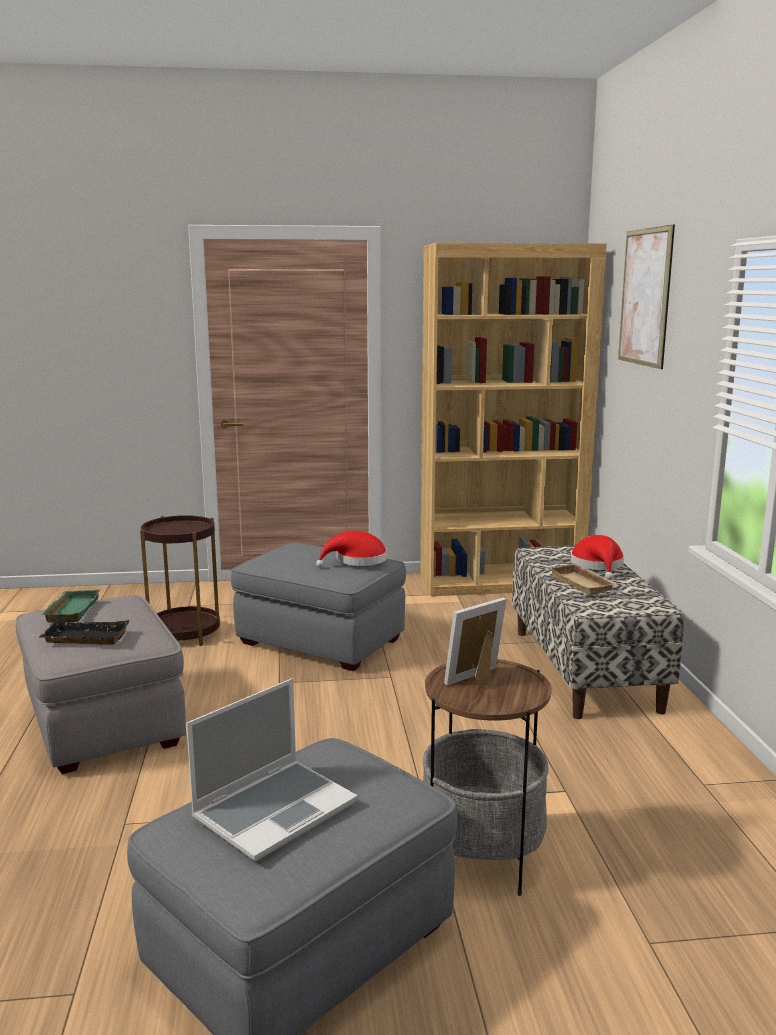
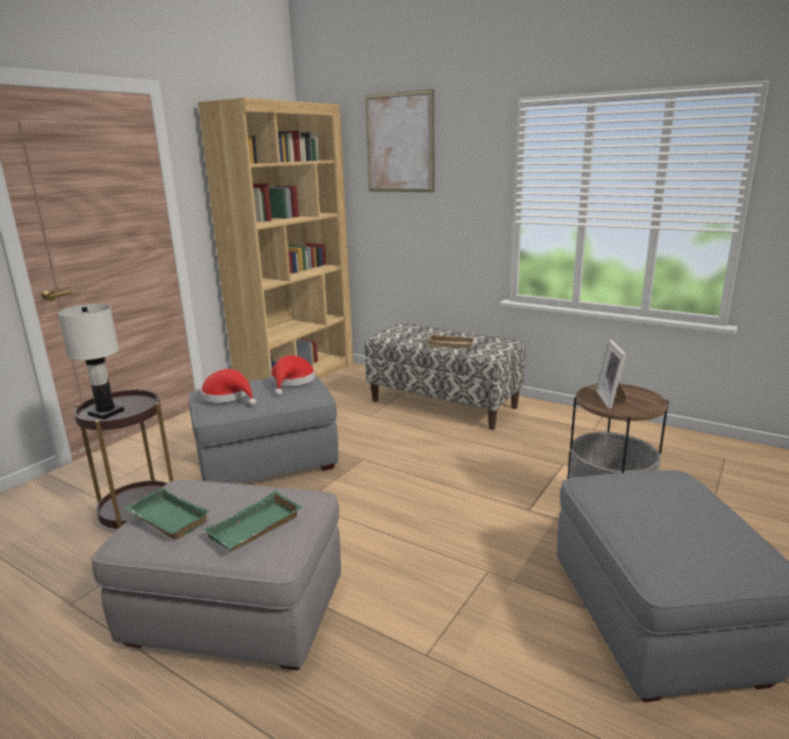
camera: 50 degrees left, 5 degrees up
black tray [39,620,130,645] -> green tray [204,491,302,551]
laptop [186,678,358,861] -> none
red hat [570,535,624,580] -> red hat moved to [200,369,256,406]
none -> white table lamp [58,304,124,420]

